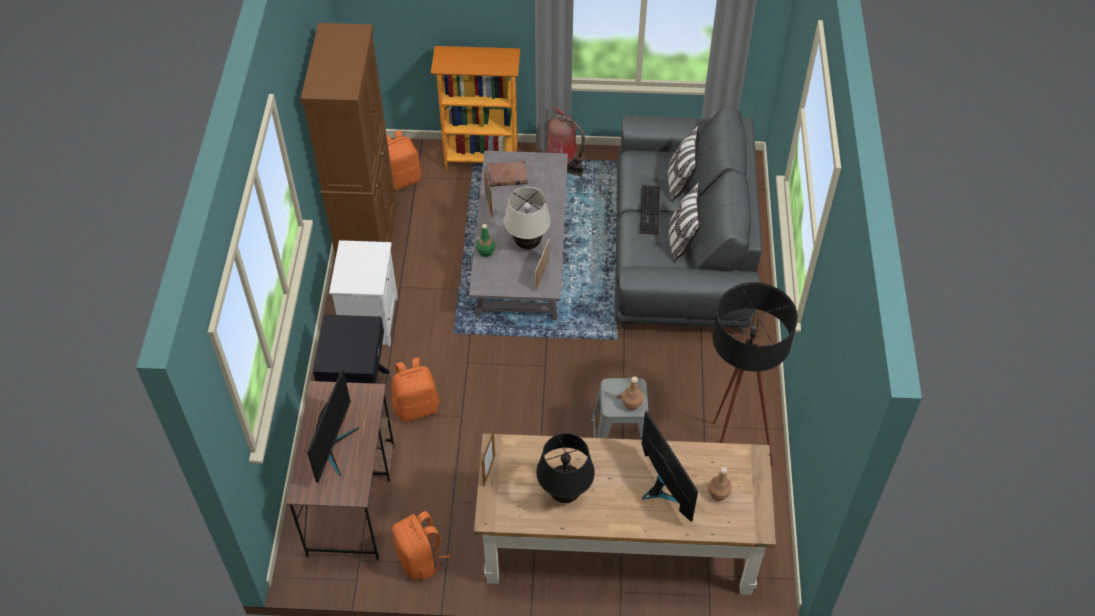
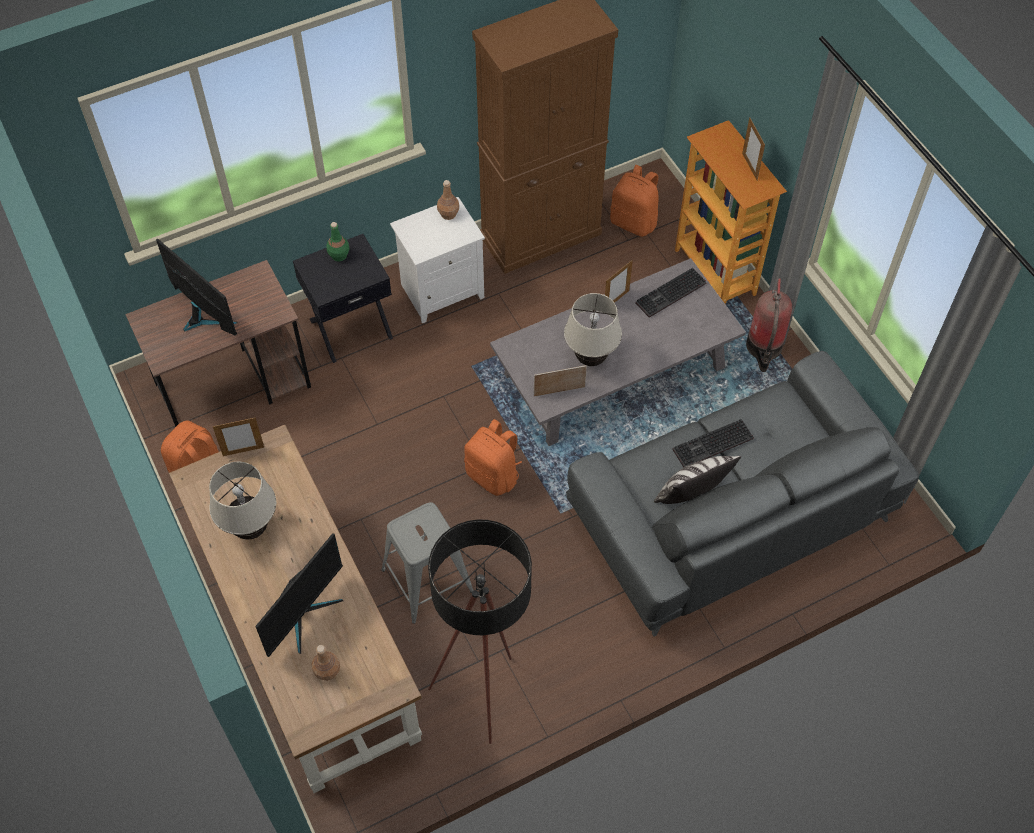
camera: 60 degrees right, 5 degrees up
monitor [307,369,360,483] -> monitor turned 120 degrees counterclockwise [156,238,237,336]
orange backpack [392,357,440,422] -> orange backpack moved to [464,419,522,496]
green bottle [476,224,495,257] -> green bottle moved to [326,222,349,262]
brown book [487,161,528,187] -> keyboard [635,268,707,318]
black table lamp [536,433,595,503] -> beige table lamp [209,462,276,540]
brown bottle [622,376,644,410] -> brown bottle moved to [437,180,459,220]
pillow [668,126,699,202] -> none
none -> picture frame [742,117,765,180]

